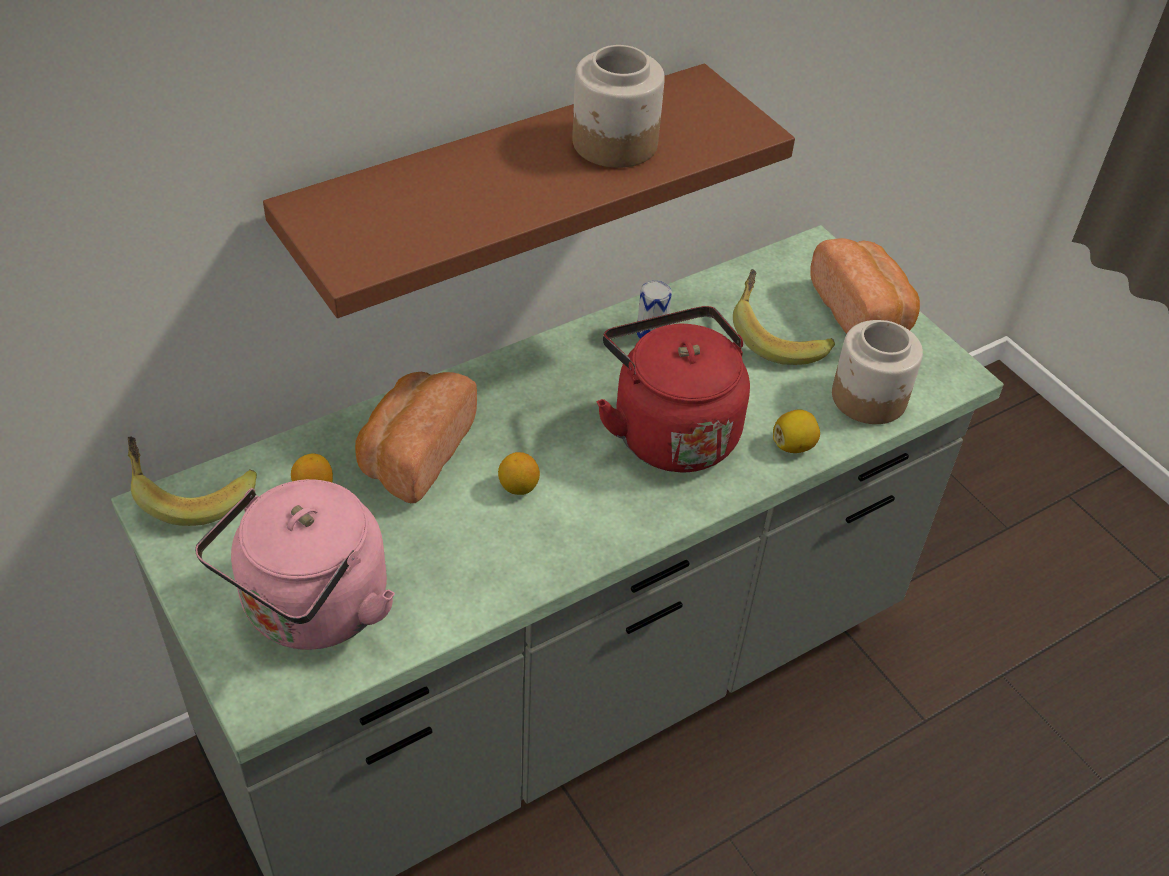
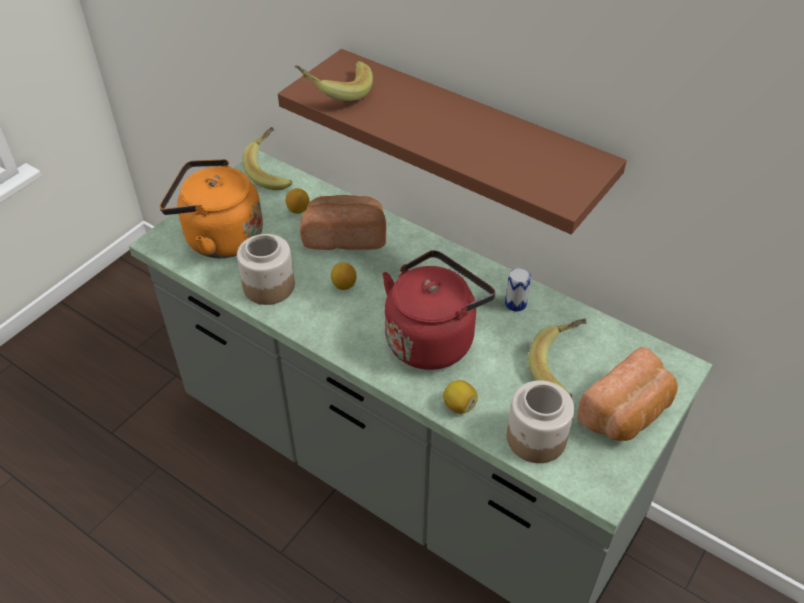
camera: 70 degrees right, 0 degrees up
pink kettle [195,479,395,650] -> orange kettle [160,159,263,258]
jar [572,45,665,168] -> jar moved to [237,234,295,305]
none -> banana [295,61,373,101]

